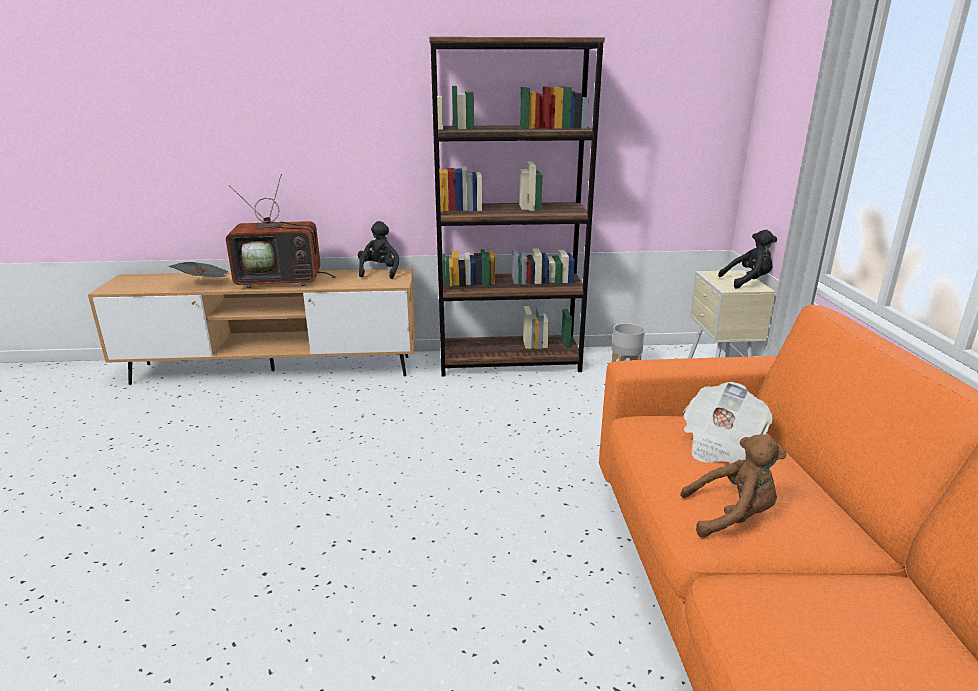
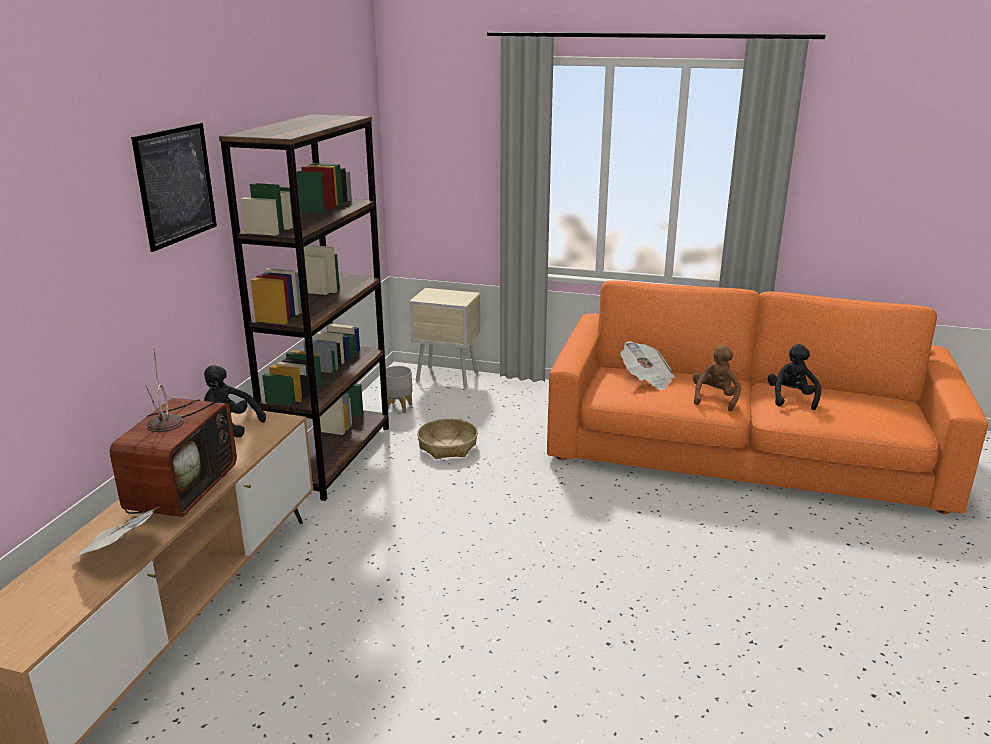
camera: 70 degrees left, 0 degrees up
black plush toy [718,230,777,288] -> black plush toy moved to [768,344,821,410]
none -> picture [131,123,217,252]
none -> basket [417,418,478,459]

